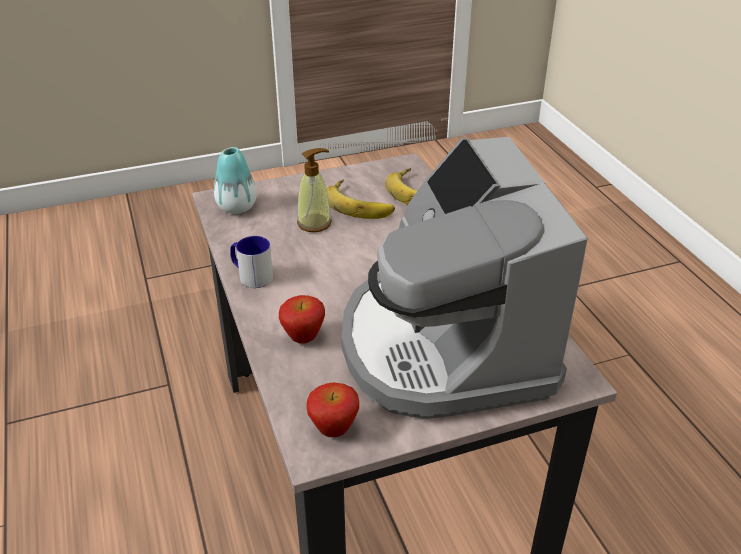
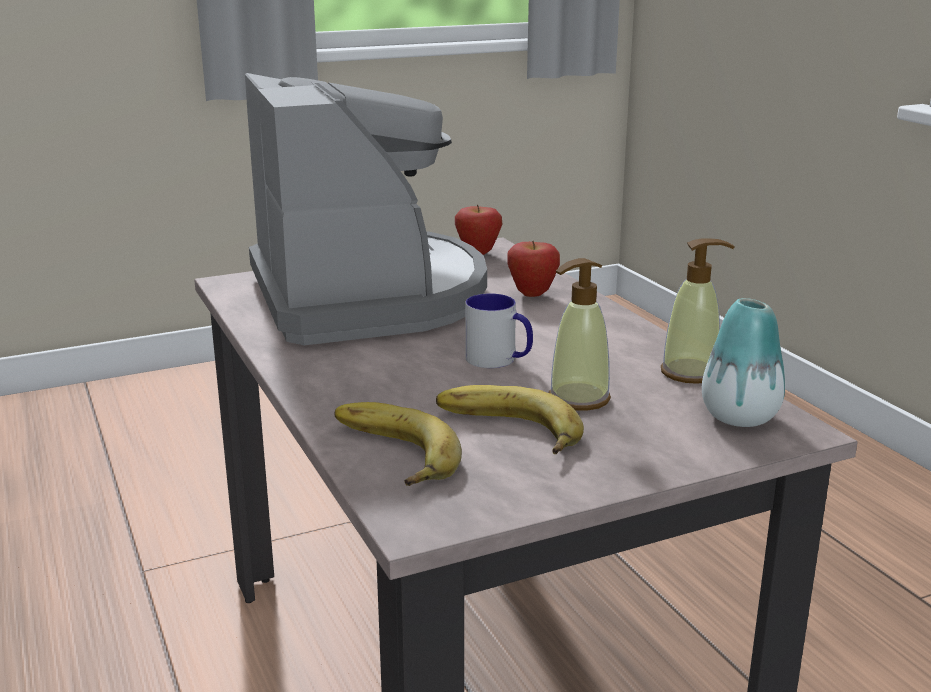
camera: 175 degrees right, 15 degrees down
mug [230,236,273,288] -> mug moved to [465,294,533,368]
none -> soap dispenser [661,238,734,384]

